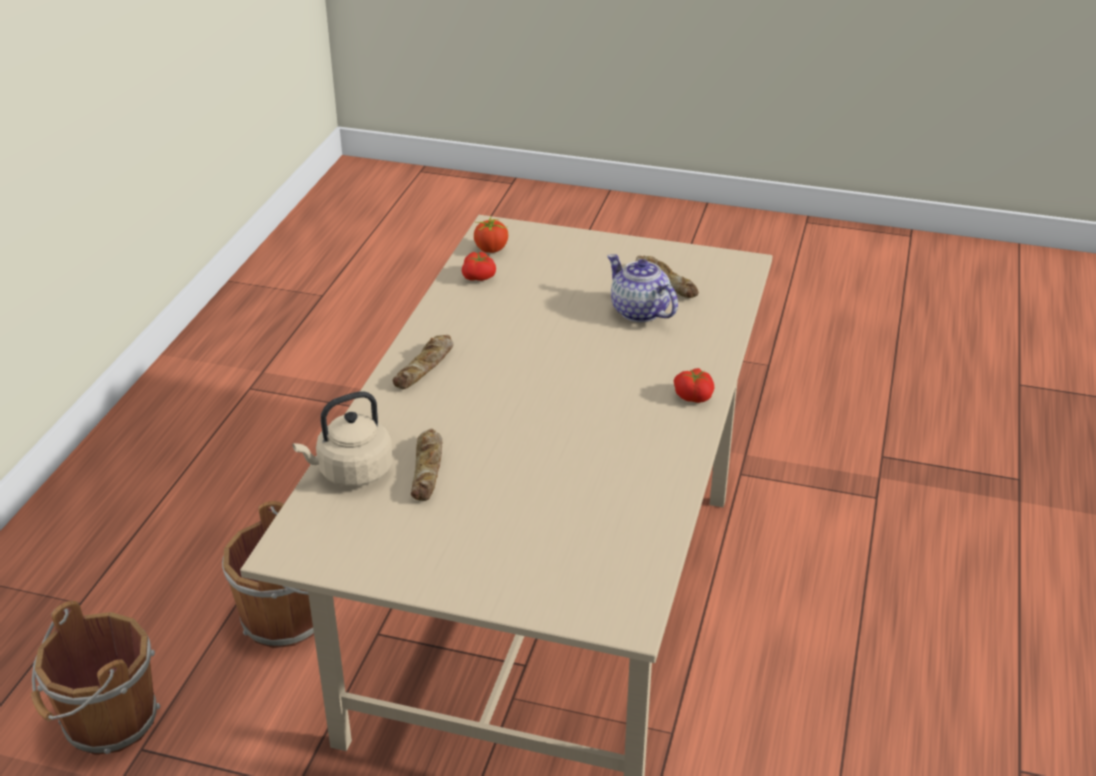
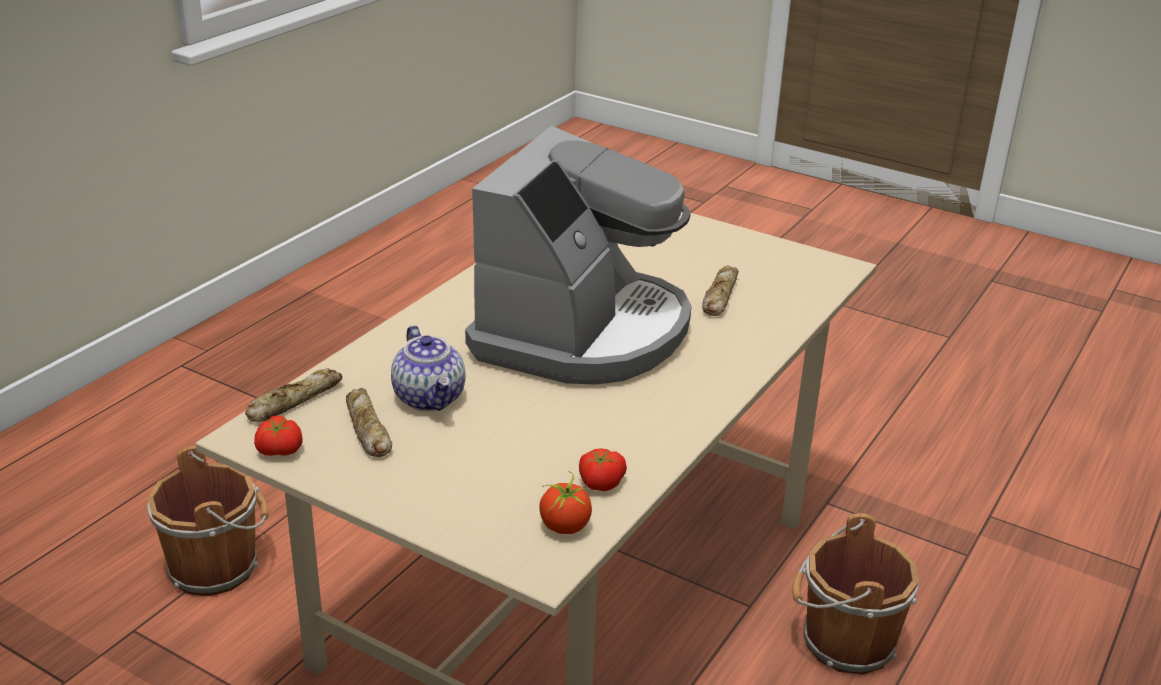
camera: 165 degrees left, 5 degrees down
brown bucket [31,601,160,755] -> brown bucket moved to [147,445,269,596]
beige kettle [292,391,393,487] -> none
bread [393,335,453,389] -> bread moved to [245,368,342,422]
tomato [674,368,715,403] -> tomato moved to [254,416,303,456]
none -> coffee machine [465,126,692,385]

